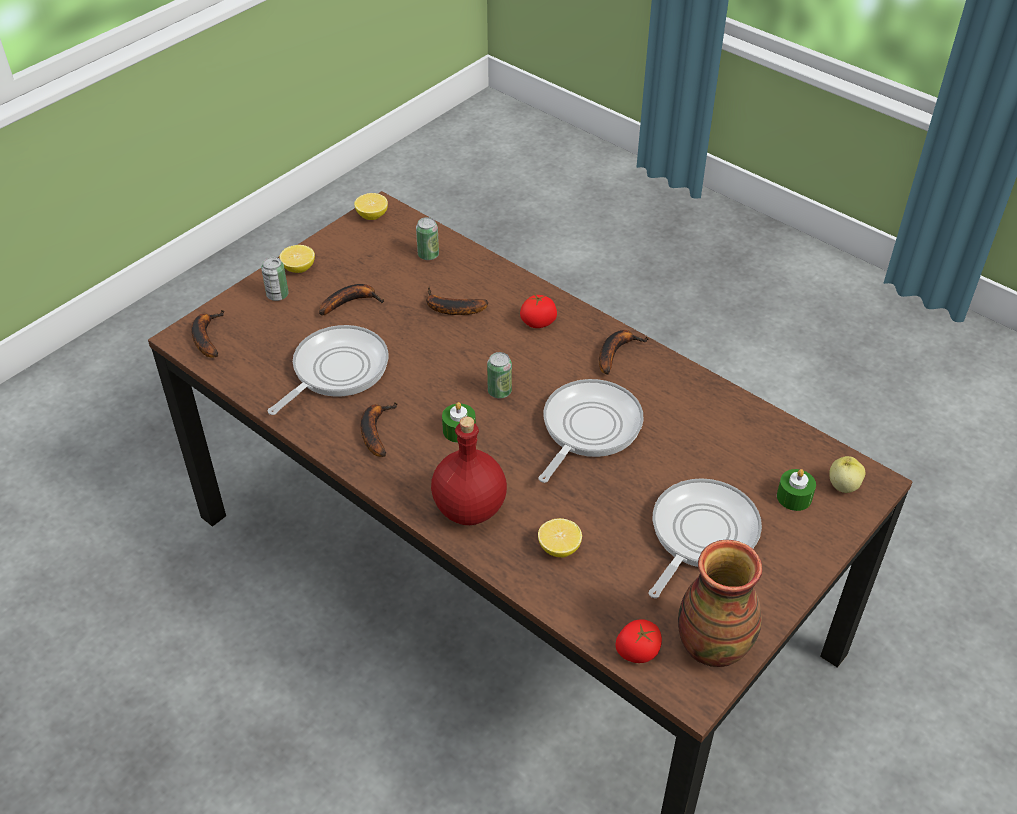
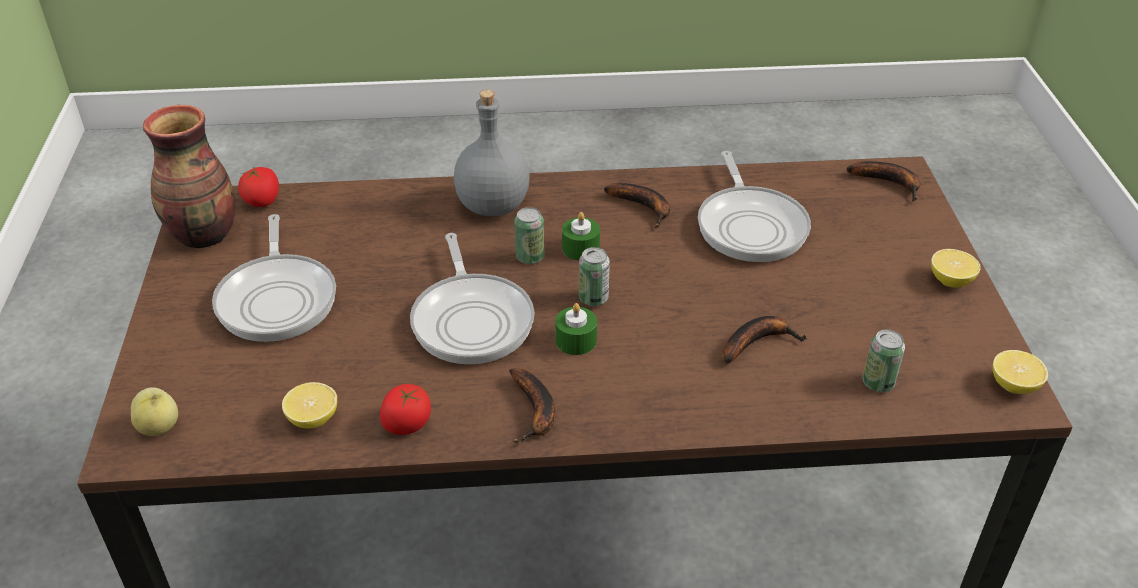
camera: 135 degrees right, 5 degrees down
can [261,257,289,301] -> can moved to [514,207,544,264]
banana [319,284,384,316] -> none
red bottle [431,417,507,525] -> grey bottle [454,90,529,216]
tomato [520,293,557,328] -> tomato moved to [380,384,431,435]
lemon [538,518,582,558] -> lemon moved to [282,382,337,428]
green candle [777,469,816,511] -> green candle moved to [555,303,597,355]

